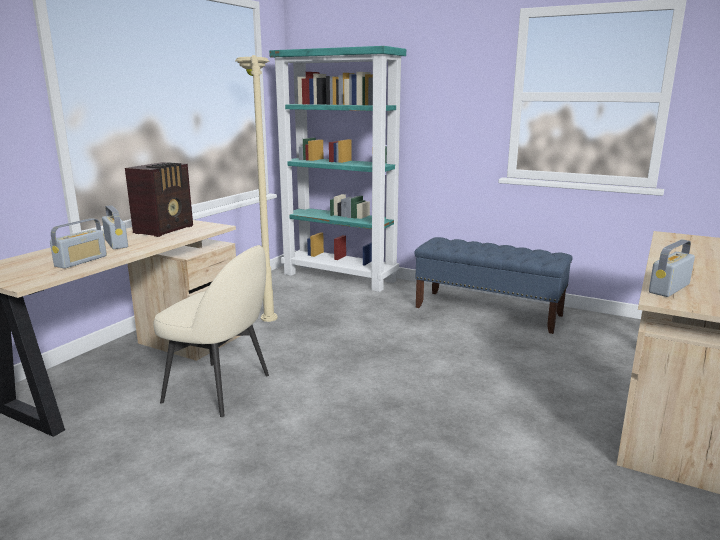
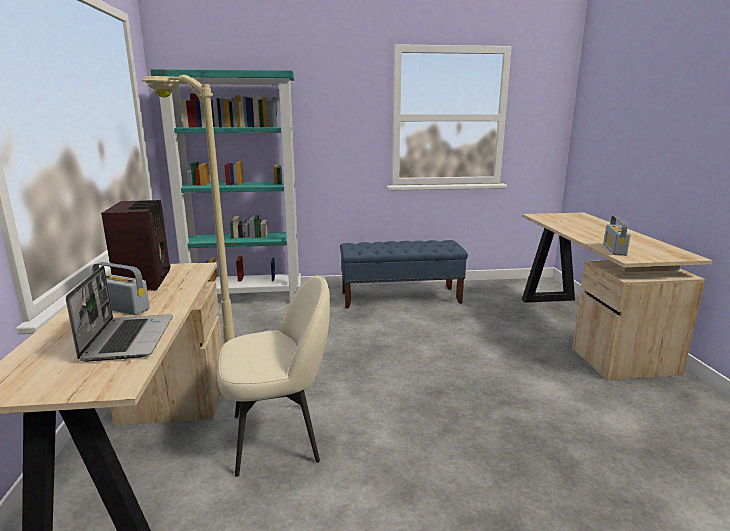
camera: 35 degrees left, 0 degrees up
radio [50,218,107,269] -> laptop [66,266,173,362]

